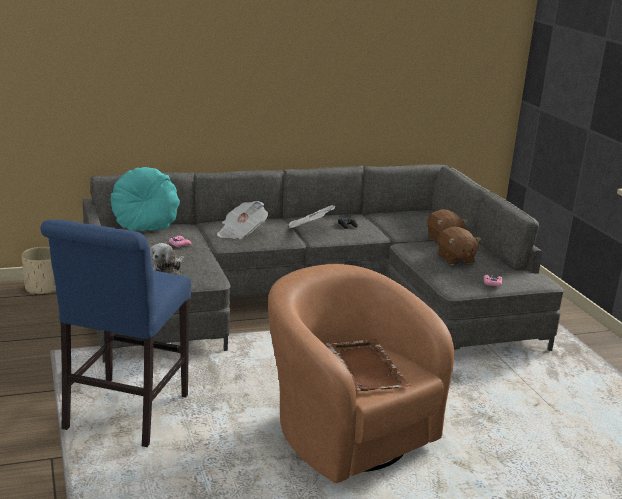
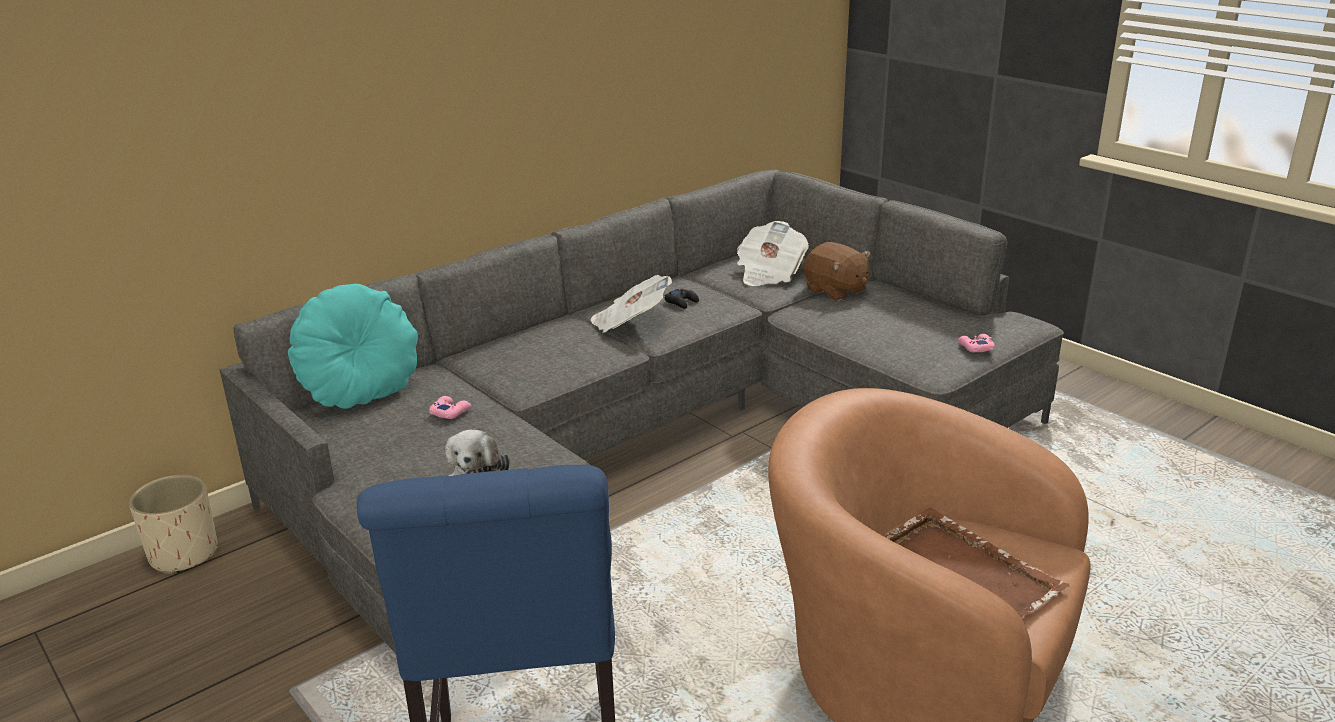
camera: 20 degrees left, 5 degrees up
newspaper [217,201,268,240] -> newspaper moved to [737,221,808,286]
brown plush toy [438,226,481,265] -> none

